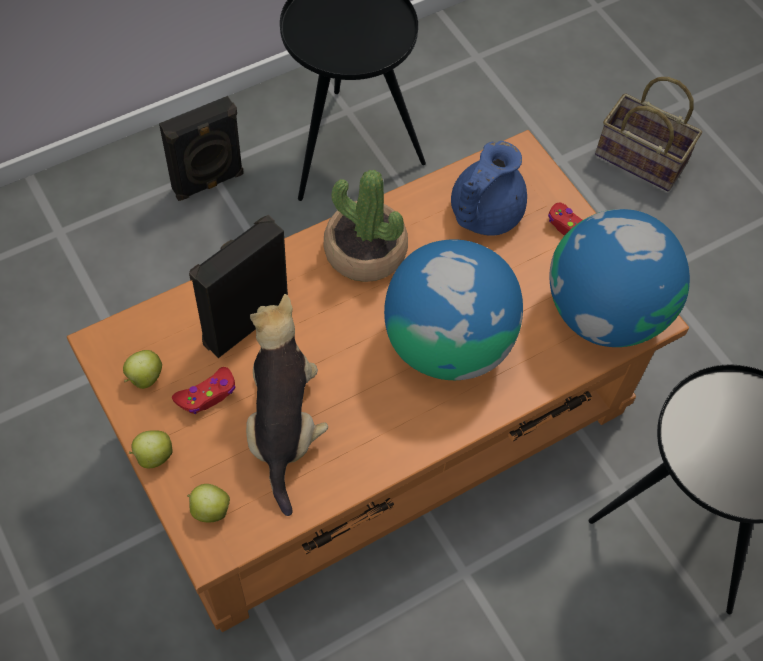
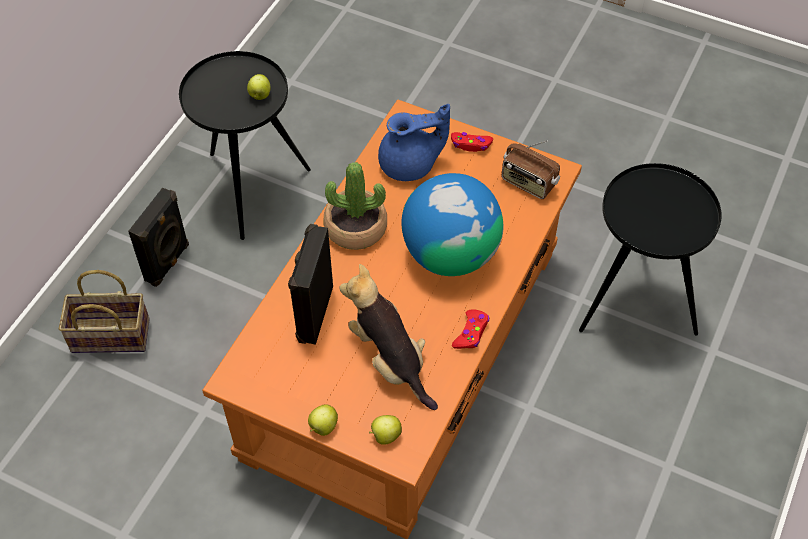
camera: 30 degrees left, 5 degrees down
apple [123,350,162,389] -> apple moved to [247,74,271,100]
red game controller [172,367,235,414] -> red game controller moved to [452,309,489,349]
blue teapot [451,141,527,236] -> blue teapot turned 105 degrees counterclockwise [378,104,450,181]
globe [550,209,690,347] -> radio [502,140,560,199]
basket [595,77,702,192] -> basket moved to [59,270,150,353]

